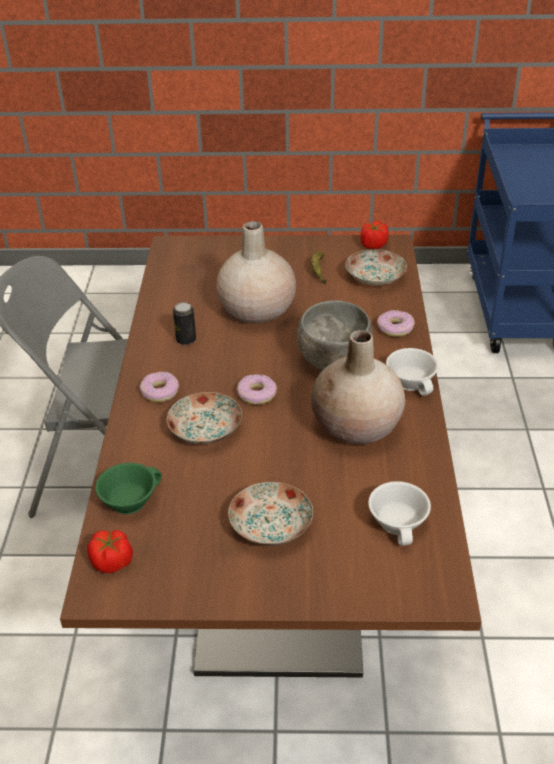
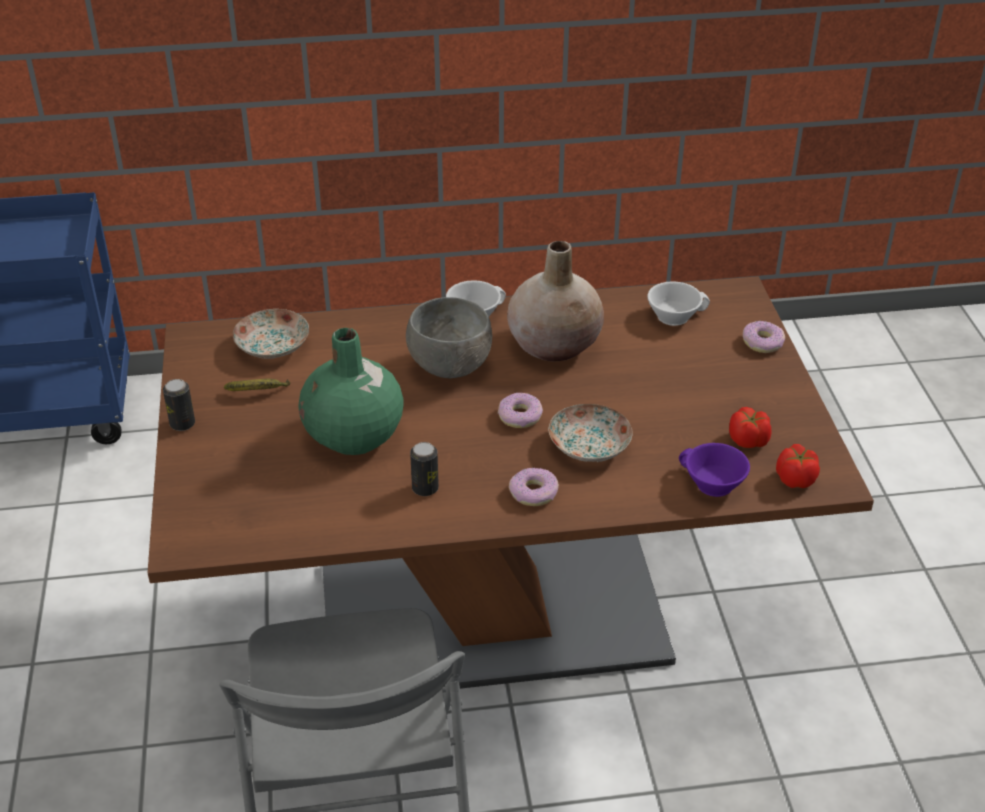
camera: 100 degrees left, 0 degrees up
green cup [95,463,162,514] -> purple cup [679,443,750,497]
beige vase [216,221,296,324] -> green vase [298,328,404,455]
plate [228,482,313,546] -> none
tomato [360,221,389,249] -> tomato moved to [729,407,772,448]
donut [377,310,415,337] -> donut moved to [743,321,785,353]
none -> can [163,379,195,431]

